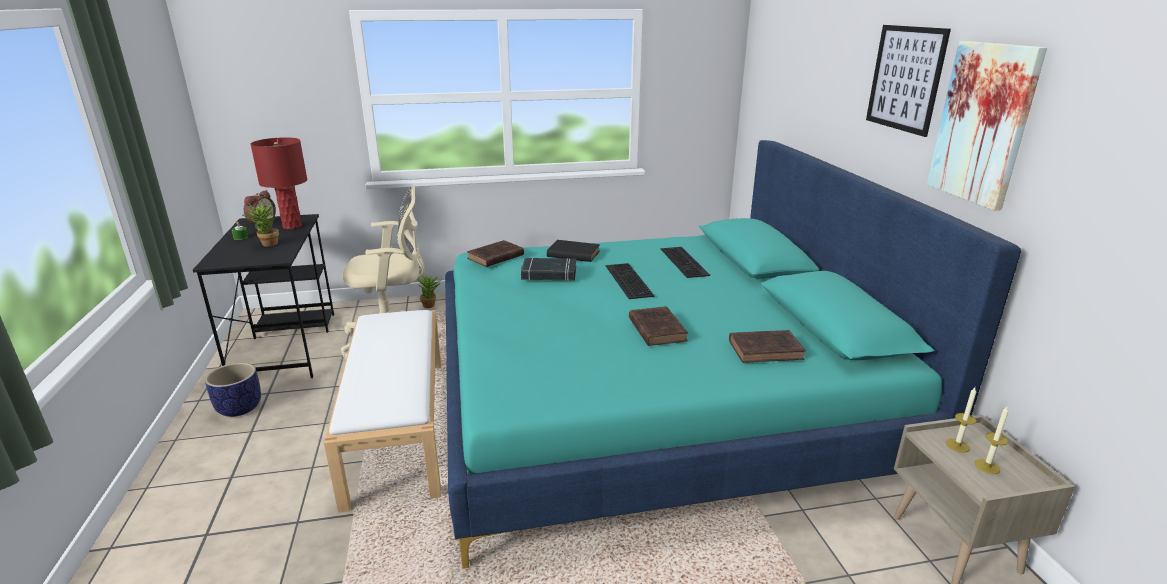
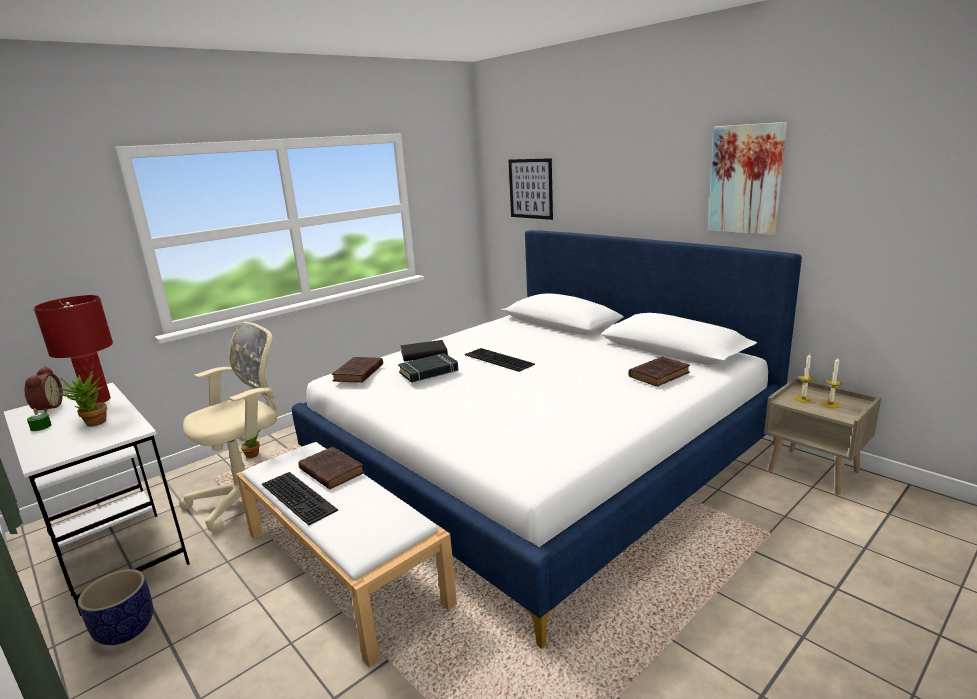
camera: 30 degrees left, 5 degrees down
black desk [193,214,334,378] -> white desk [4,383,190,616]
turquoise bed [445,140,1021,569] -> white bed [292,230,802,648]
brown book [629,306,688,346] -> brown book moved to [299,447,365,489]
keyboard [661,247,710,278] -> keyboard moved to [262,472,338,525]
picture [866,25,951,137] -> picture moved to [509,158,553,220]

